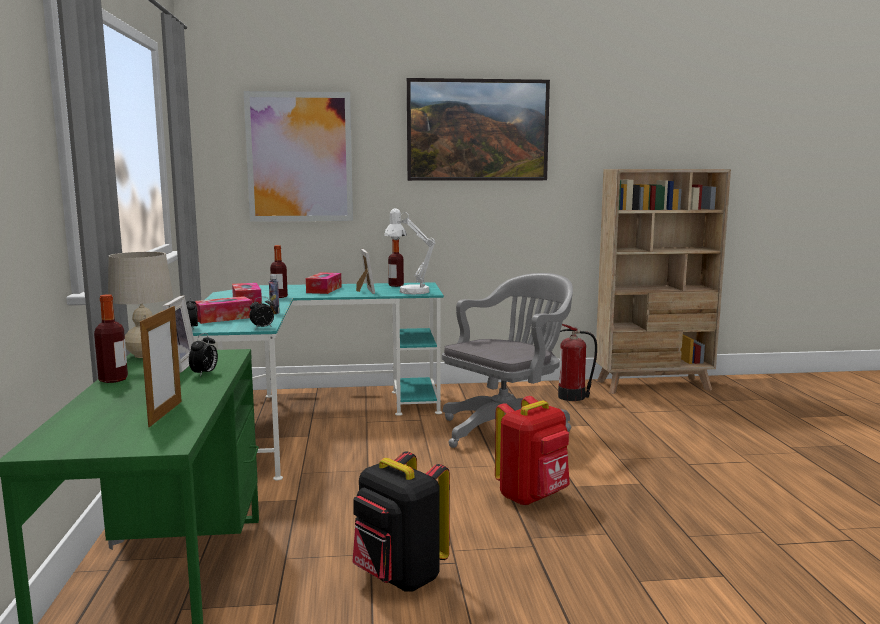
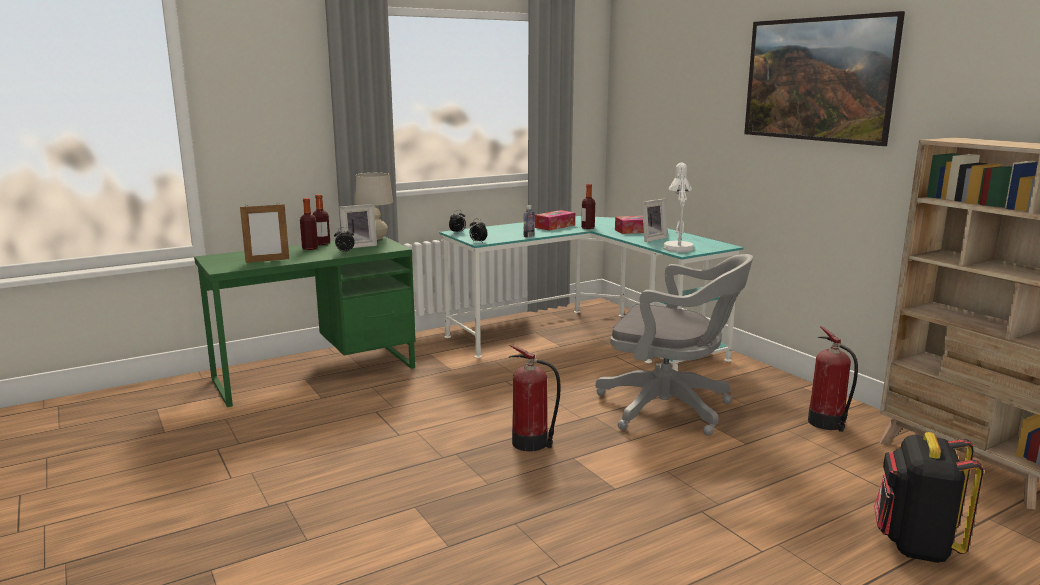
camera: 65 degrees right, 5 degrees up
tissue box [195,296,253,324] -> none
picture [244,91,353,222] -> none
black backpack [352,451,450,591] -> black backpack moved to [874,432,983,563]
bottle [388,239,404,287] -> bottle moved to [300,198,318,250]
red backpack [495,396,570,506] -> fire extinguisher [509,345,560,451]

